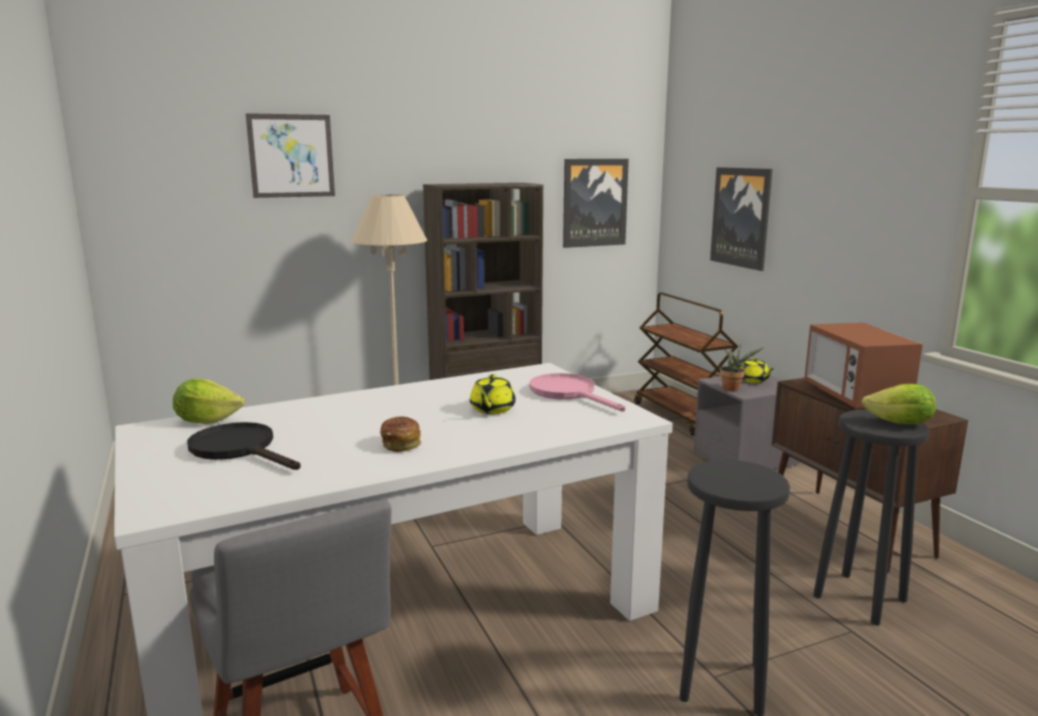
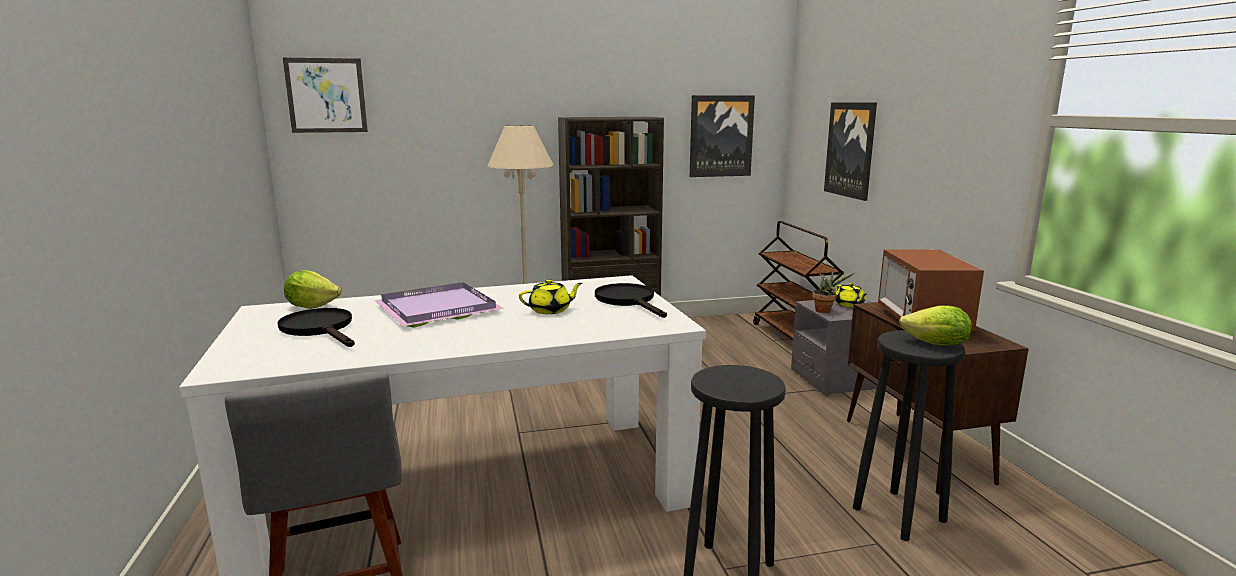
camera: 10 degrees right, 0 degrees up
picture [246,113,335,198] -> picture moved to [283,58,368,133]
bread [380,416,421,452] -> none
yellow teapot [470,374,516,414] -> yellow teapot turned 135 degrees counterclockwise [519,279,582,314]
pink frying pan [529,373,626,411] -> black frying pan [595,283,667,318]
none -> purple tray [374,282,504,328]

